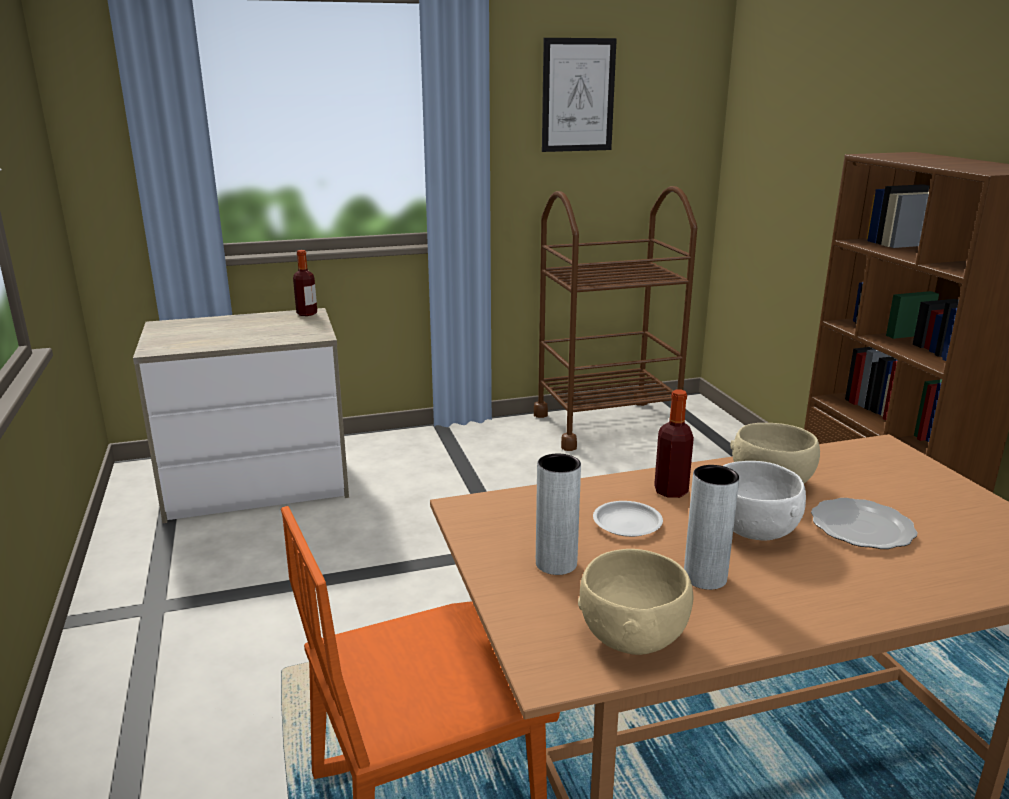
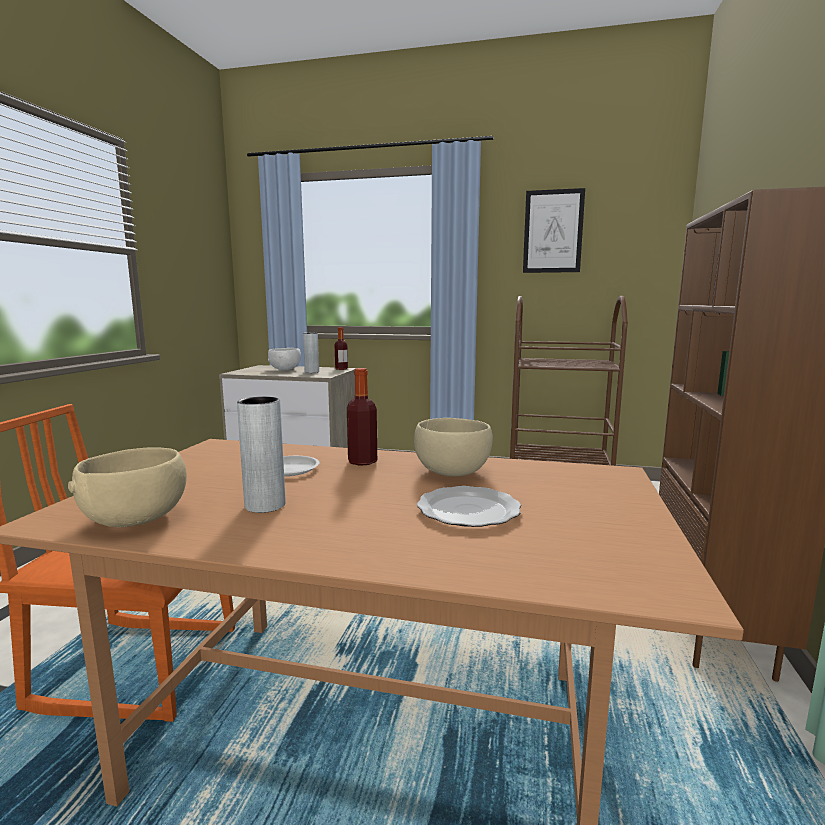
camera: 30 degrees right, 10 degrees down
grey vase [536,454,581,575] -> grey vase moved to [303,333,319,373]
white bowl [723,461,806,541] -> white bowl moved to [268,348,301,370]

